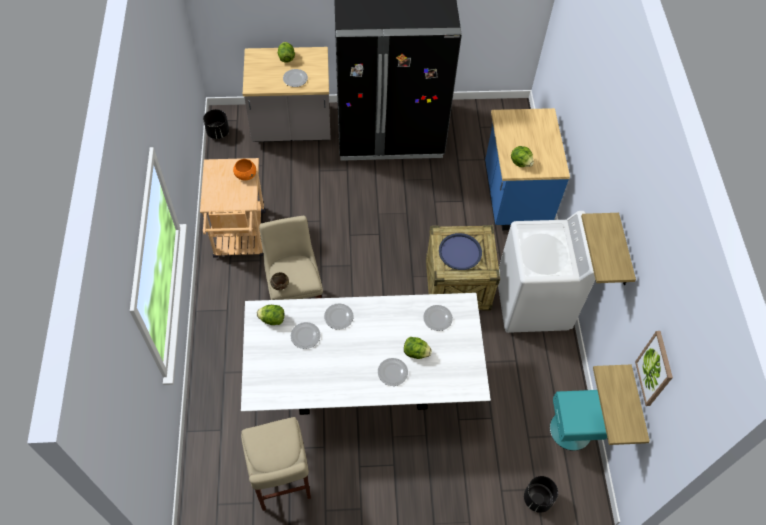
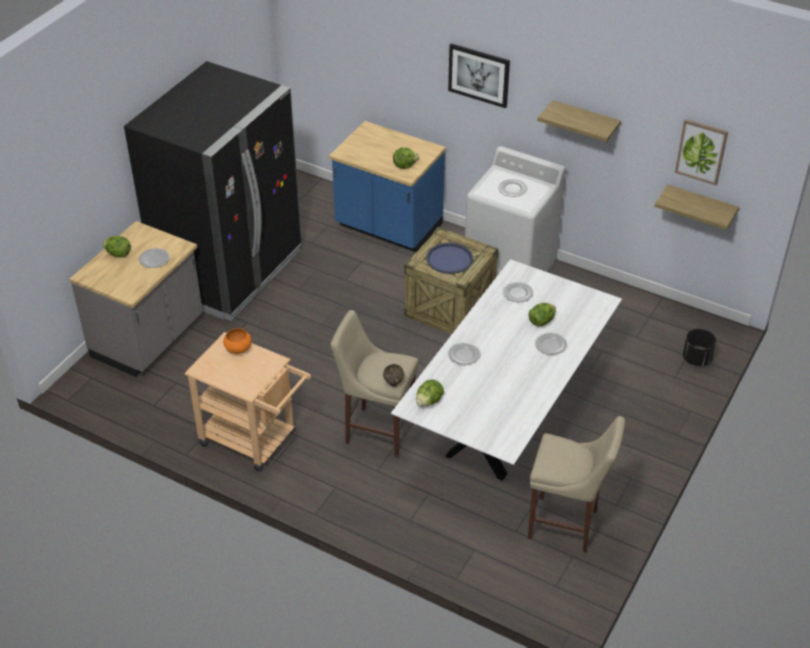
camera: 55 degrees left, 15 degrees down
black planter [203,109,229,139] -> none
plate [291,322,321,349] -> plate moved to [498,179,527,197]
turquoise nightstand [550,390,607,451] -> none
none -> picture [448,43,510,108]

